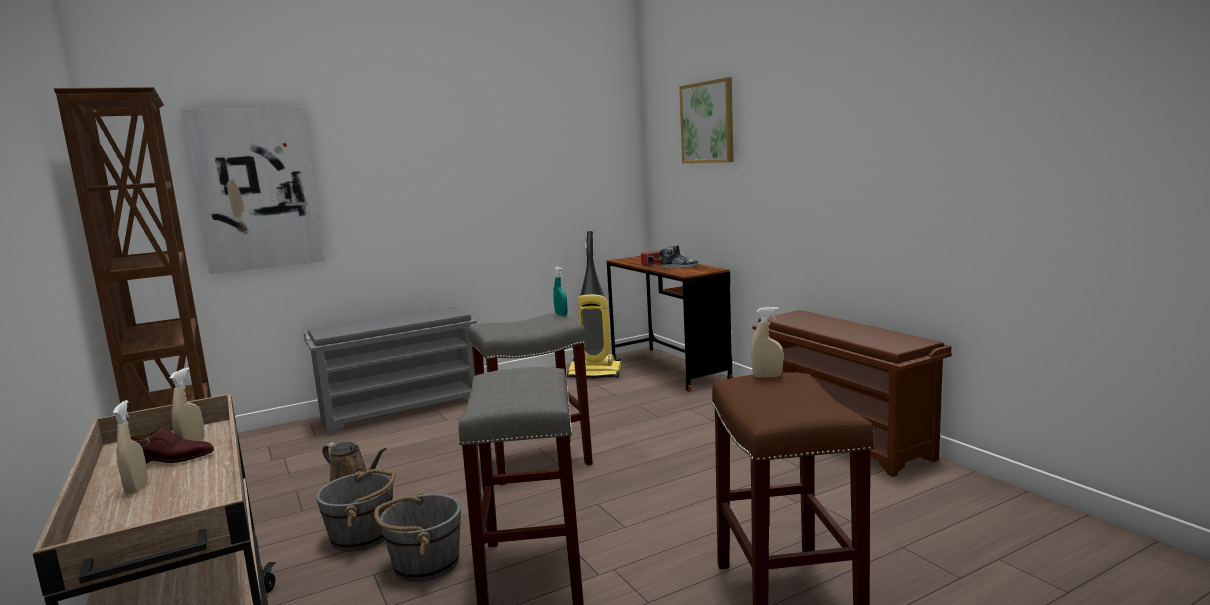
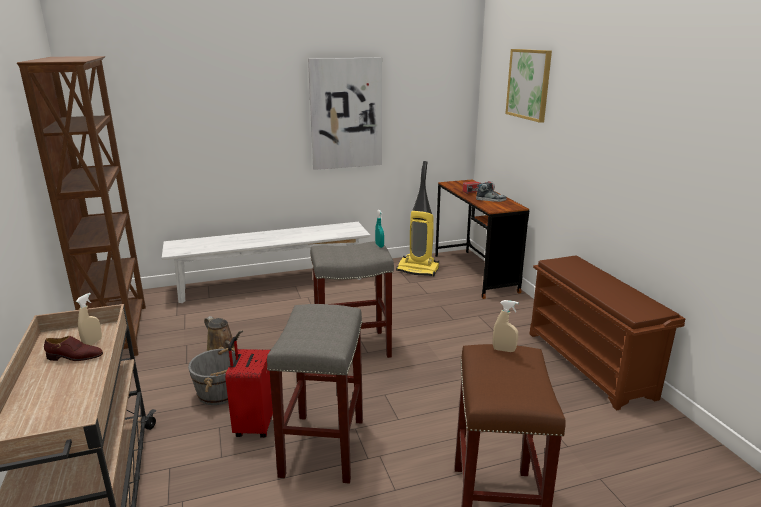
camera: 10 degrees right, 10 degrees up
beige spray bottle [113,400,148,494] -> none
picture [181,107,325,274] -> picture moved to [308,58,382,170]
grey shoe rack [304,306,477,436] -> white bench [162,222,370,303]
grey bucket [374,492,461,582] -> red suitcase [225,337,273,438]

